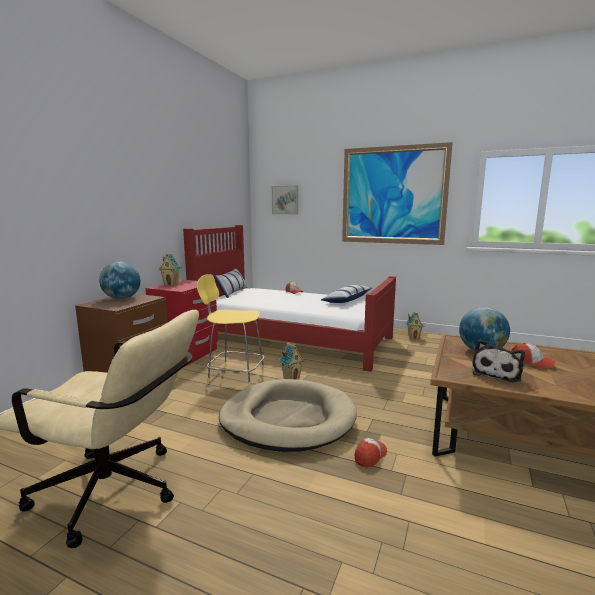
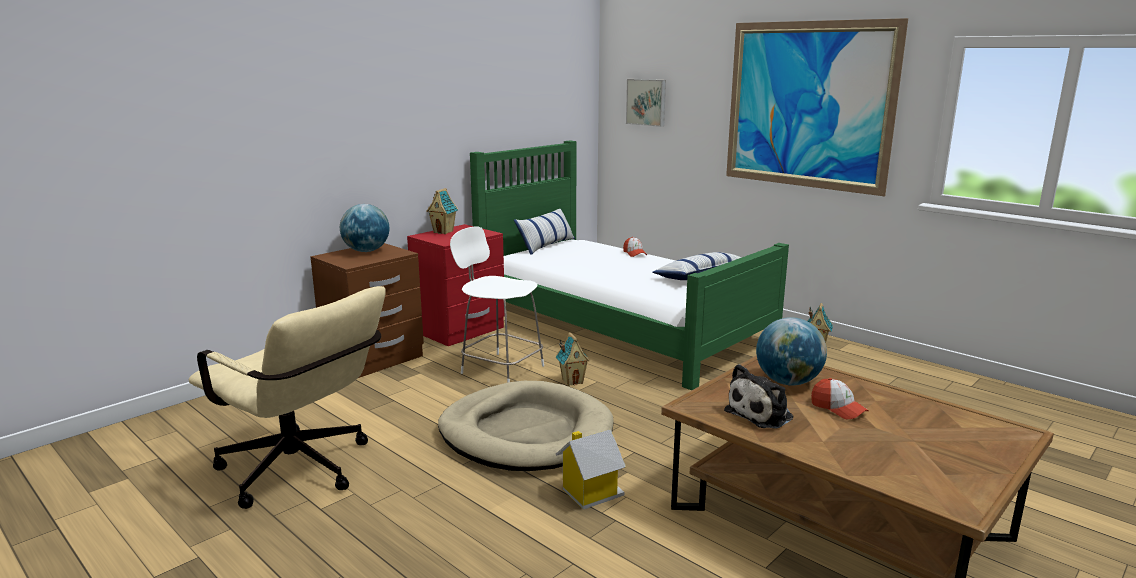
camera: 20 degrees right, 5 degrees up
red bed [183,225,396,372] -> green bed [470,141,789,390]
yellow stool [197,274,264,387] -> white stool [450,227,544,383]
cap [355,438,387,468] -> toy house [556,429,626,510]

